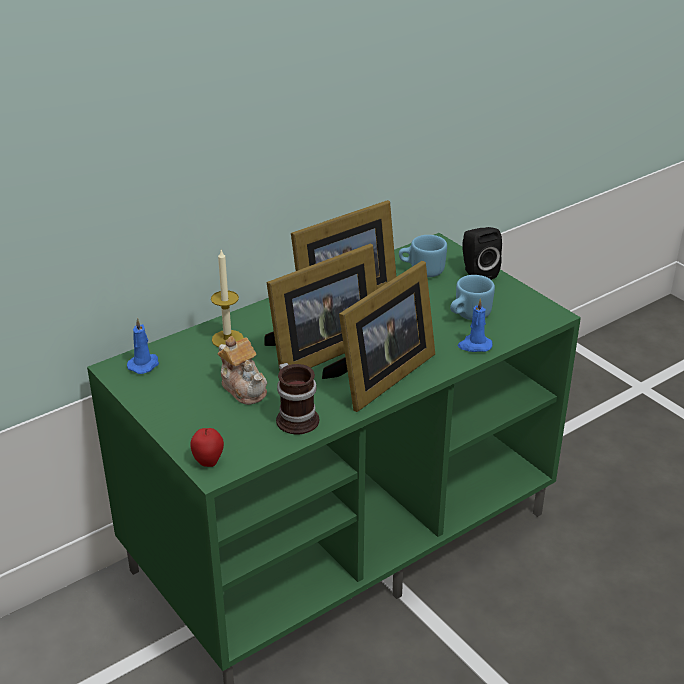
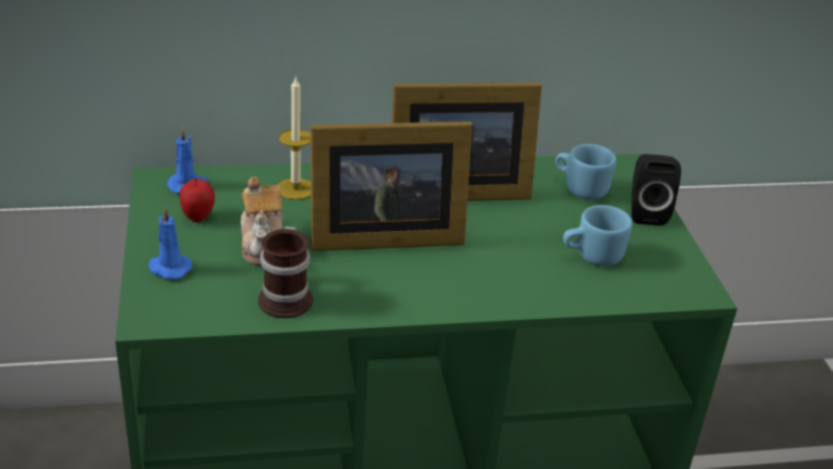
camera: 25 degrees right, 0 degrees up
apple [191,428,224,467] -> apple moved to [180,179,215,223]
picture frame [322,261,435,412] -> none
blue candle [458,299,493,352] -> blue candle moved to [148,206,192,280]

